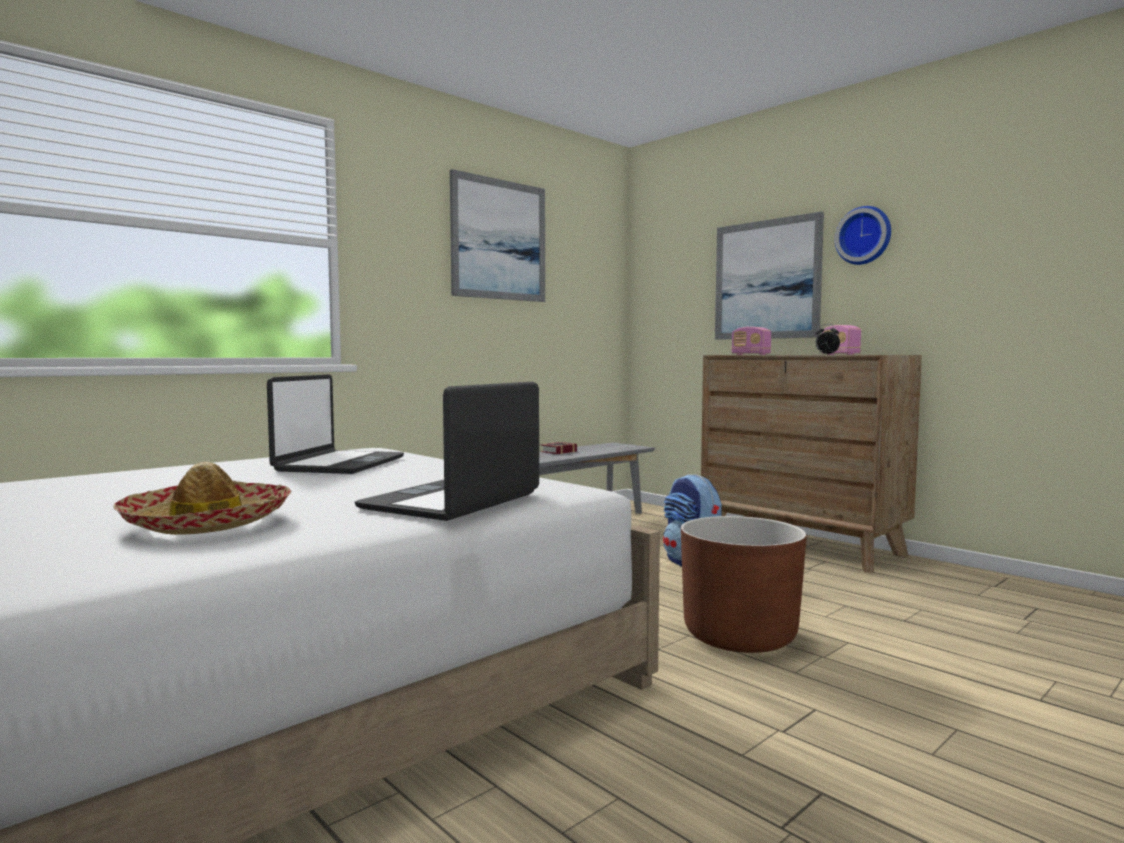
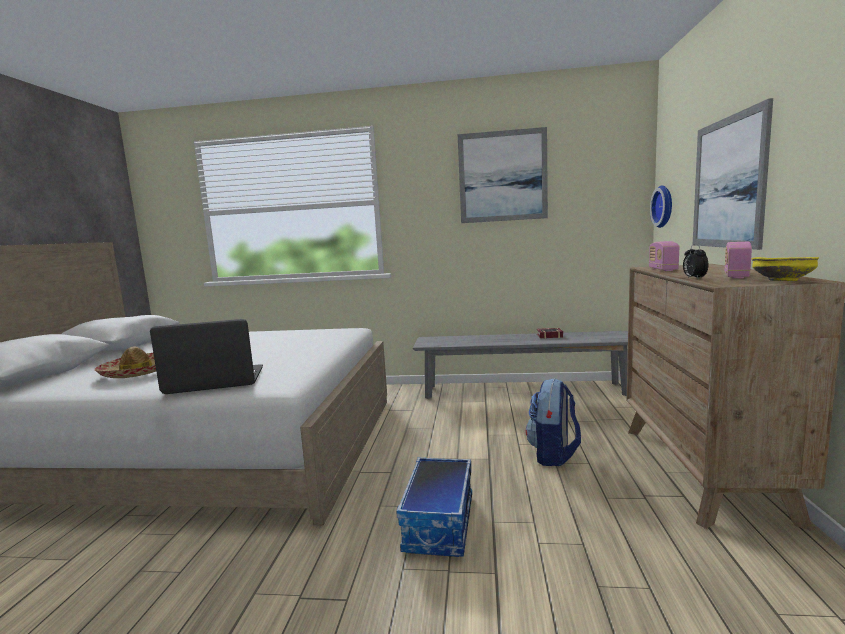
camera: 50 degrees right, 5 degrees up
laptop [267,374,404,474] -> none
brown planter [681,516,807,653] -> storage box [396,457,472,557]
wall clock [835,206,891,265] -> wall clock moved to [650,185,672,228]
none -> yellow bowl [752,257,819,281]

